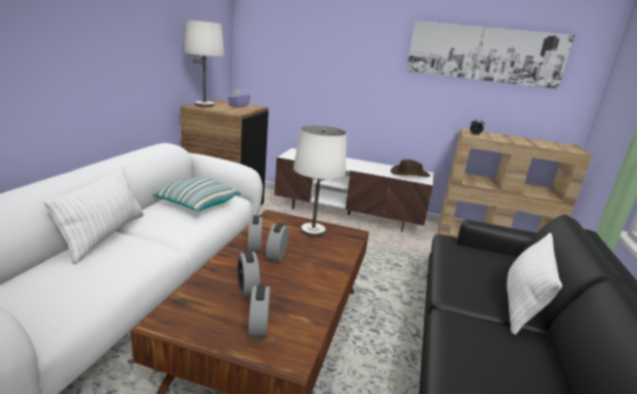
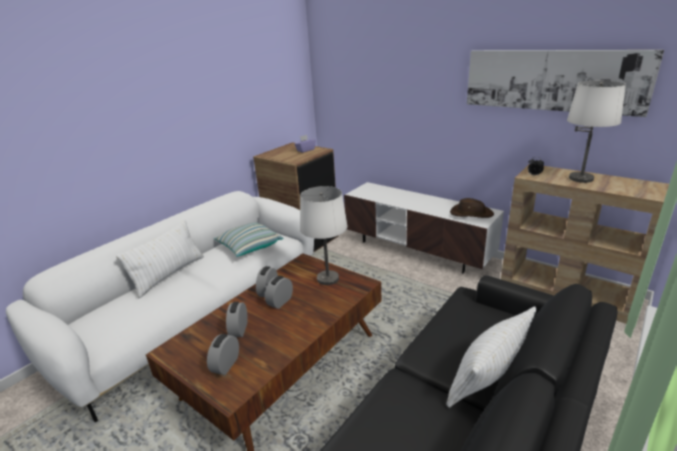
camera: 25 degrees right, 5 degrees up
white table lamp [184,20,224,107] -> white table lamp moved to [567,81,626,183]

